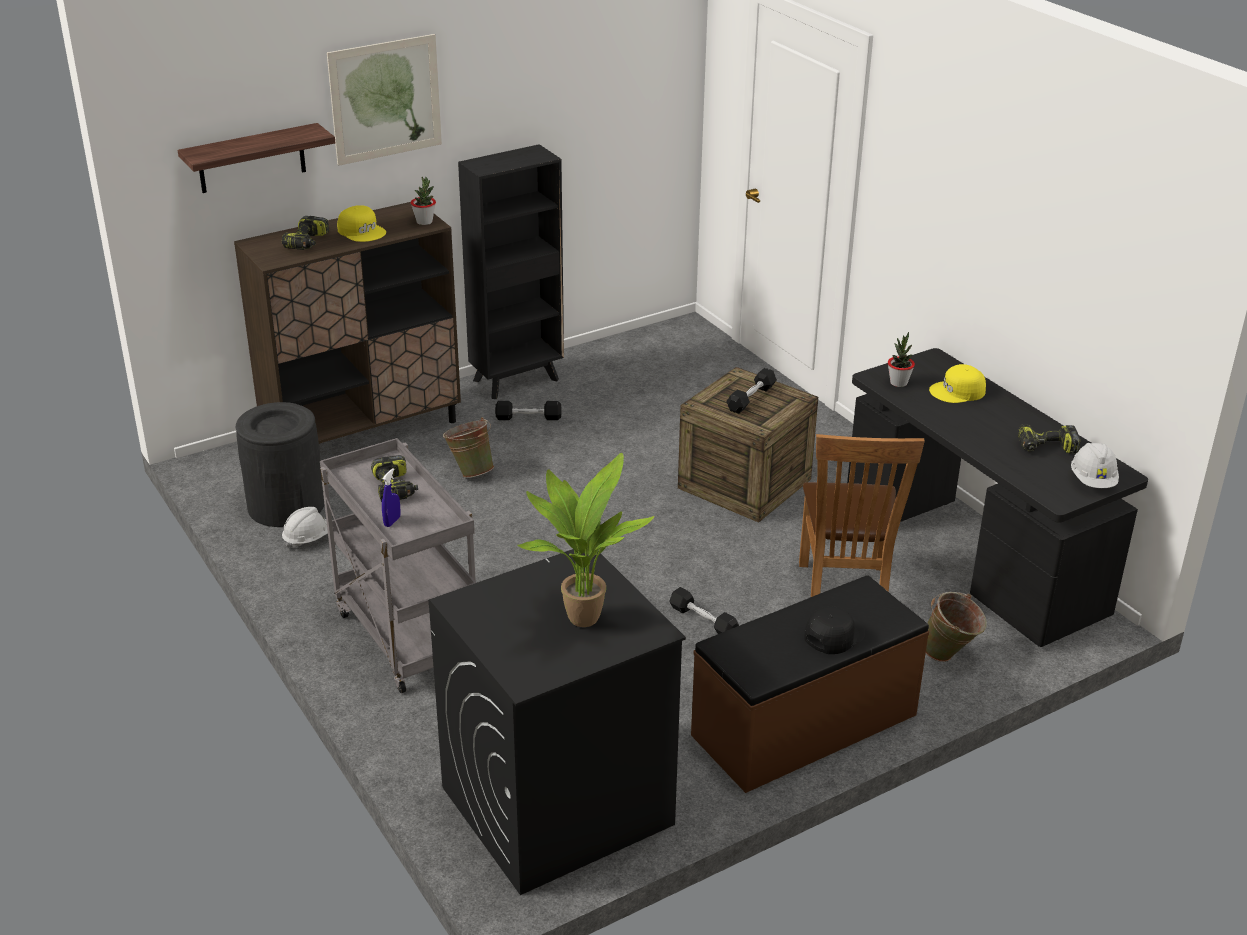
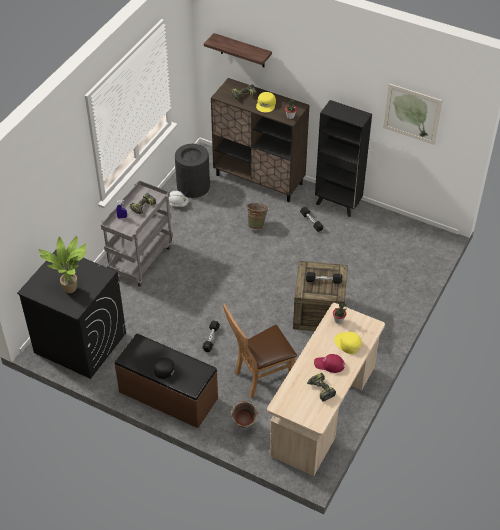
camera: 60 degrees right, 15 degrees up
picture [327,34,442,166] -> picture moved to [383,84,443,145]
black desk [847,348,1148,647] -> beige desk [267,303,385,476]
white hard hat [1071,443,1119,488] -> none
none -> red cap [314,354,345,373]

